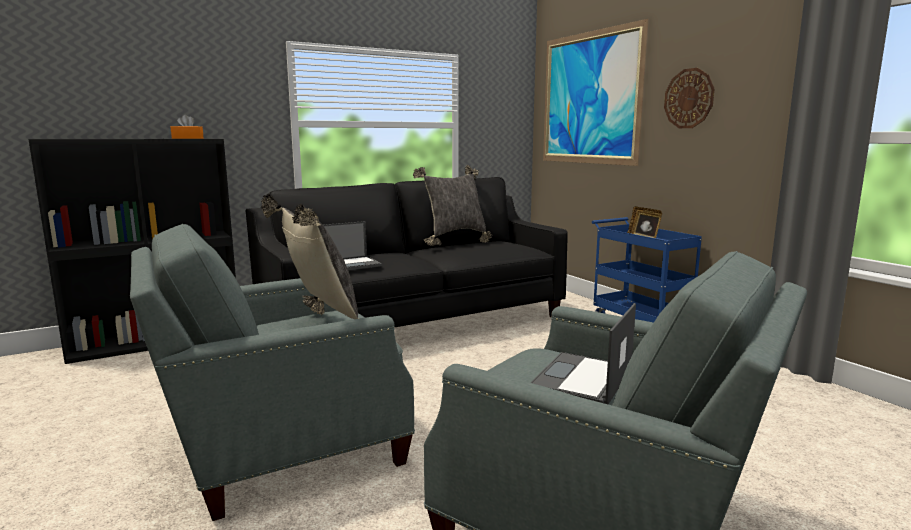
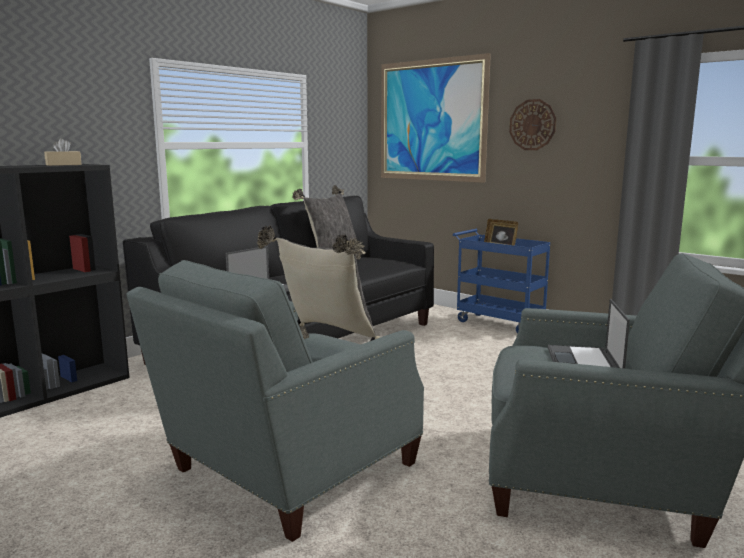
camera: 20 degrees left, 0 degrees up
orange tissue box [171,115,203,139] -> beige tissue box [44,138,82,166]

